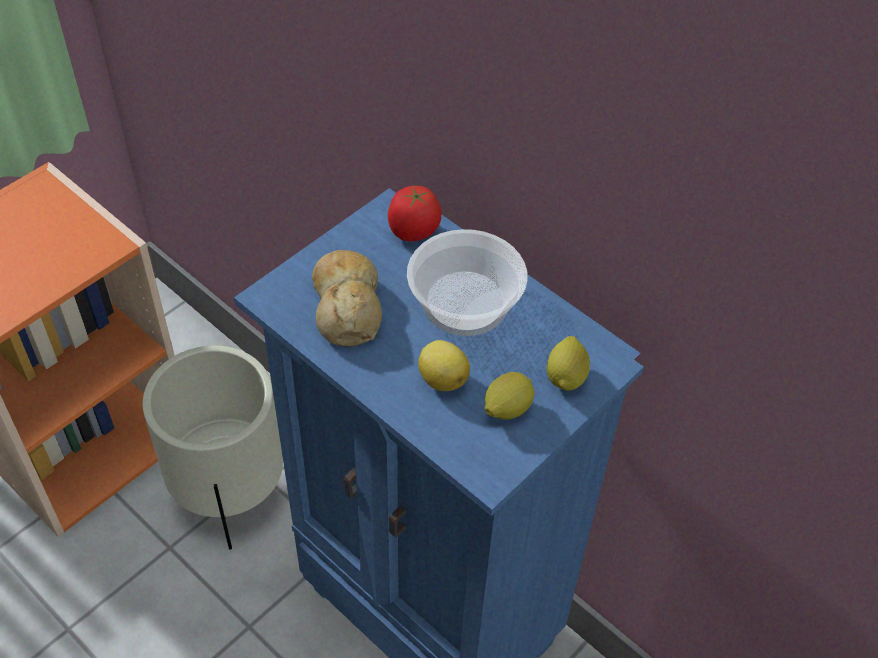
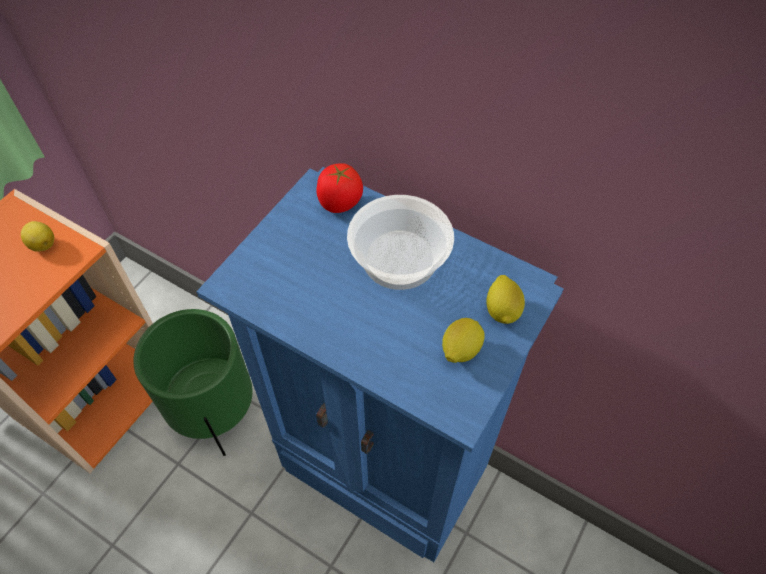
camera: 10 degrees left, 5 degrees up
beige planter [143,346,283,550] -> green planter [133,309,253,456]
bread [312,250,382,347] -> none
lemon [418,340,470,391] -> lemon moved to [21,221,54,252]

